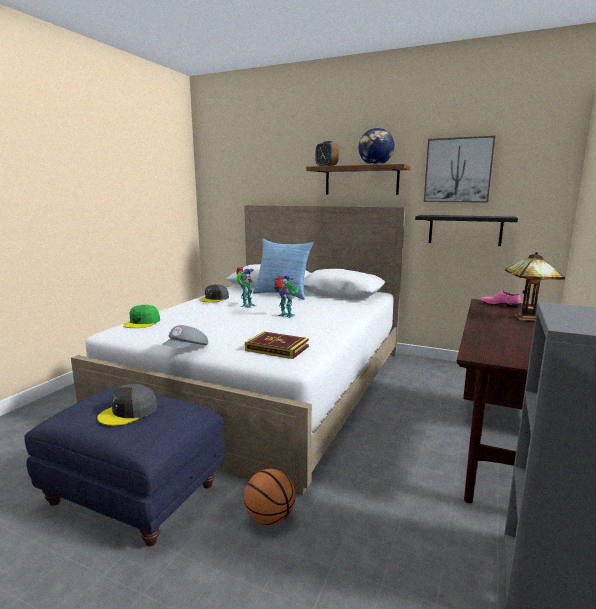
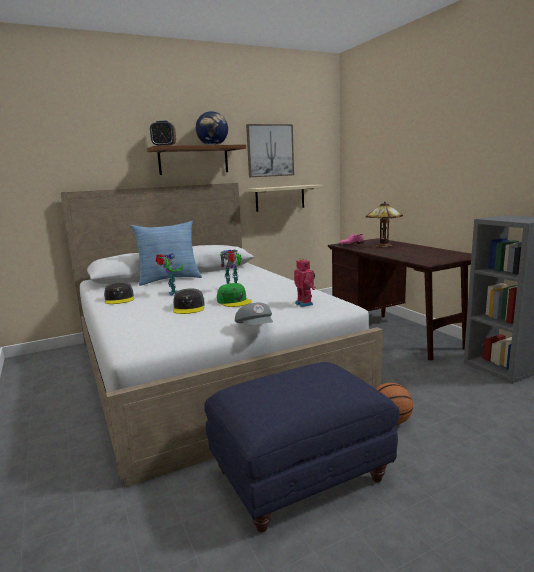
camera: 50 degrees left, 0 degrees up
grey cap [97,384,157,426] -> grey cap moved to [173,289,205,314]
green cap [123,305,160,328] -> green cap moved to [217,283,252,307]
book [245,331,309,359] -> toy robot [294,258,316,307]
black shelf [415,215,518,246] -> beige shelf [247,185,323,212]

